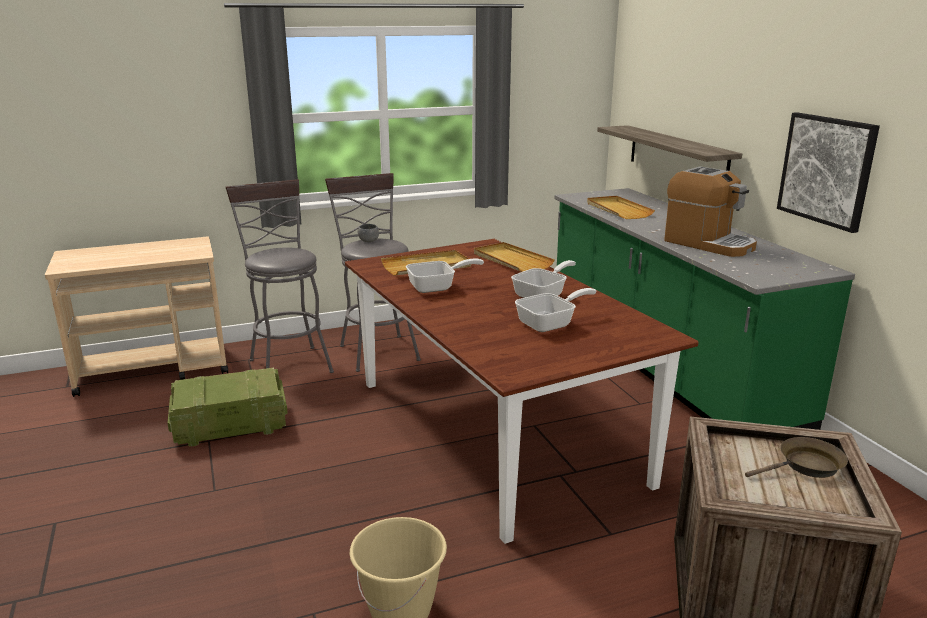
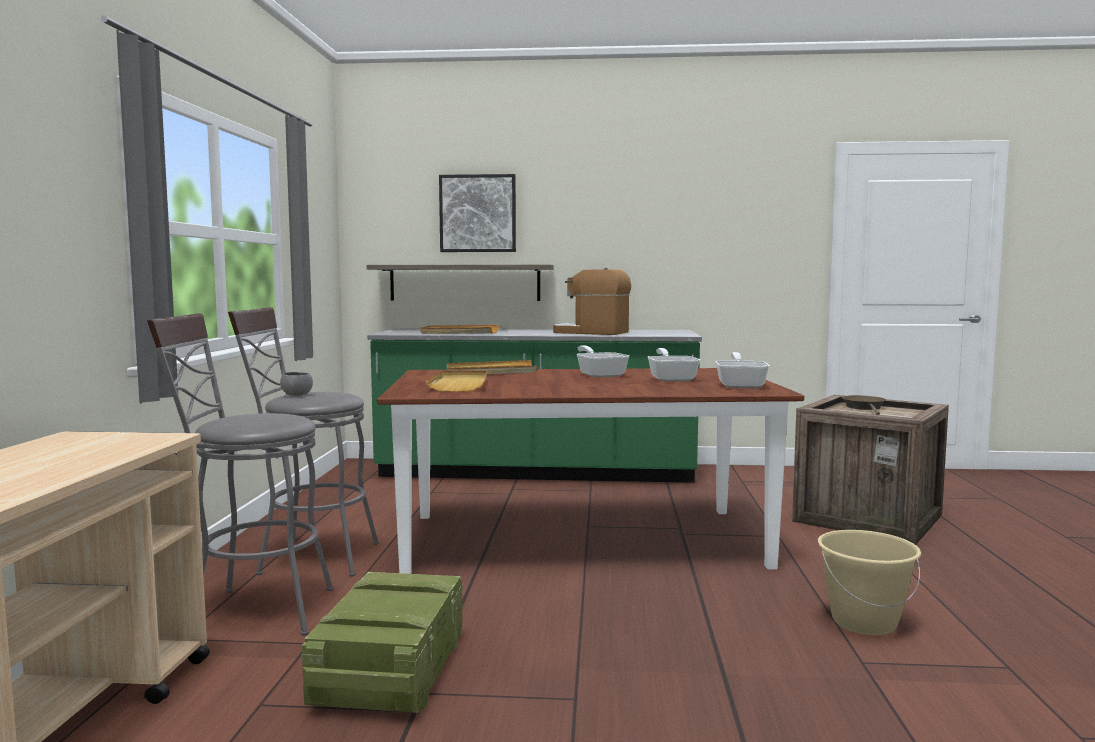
camera: 65 degrees left, 15 degrees down
frying pan [406,258,484,293] -> frying pan moved to [716,352,770,388]
coffee machine [664,166,757,257] -> coffee machine turned 135 degrees counterclockwise [553,268,631,335]
picture [777,112,880,233] -> picture moved to [439,174,516,252]

